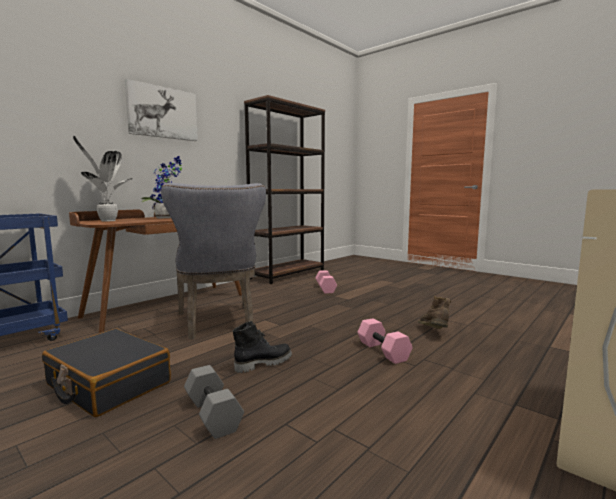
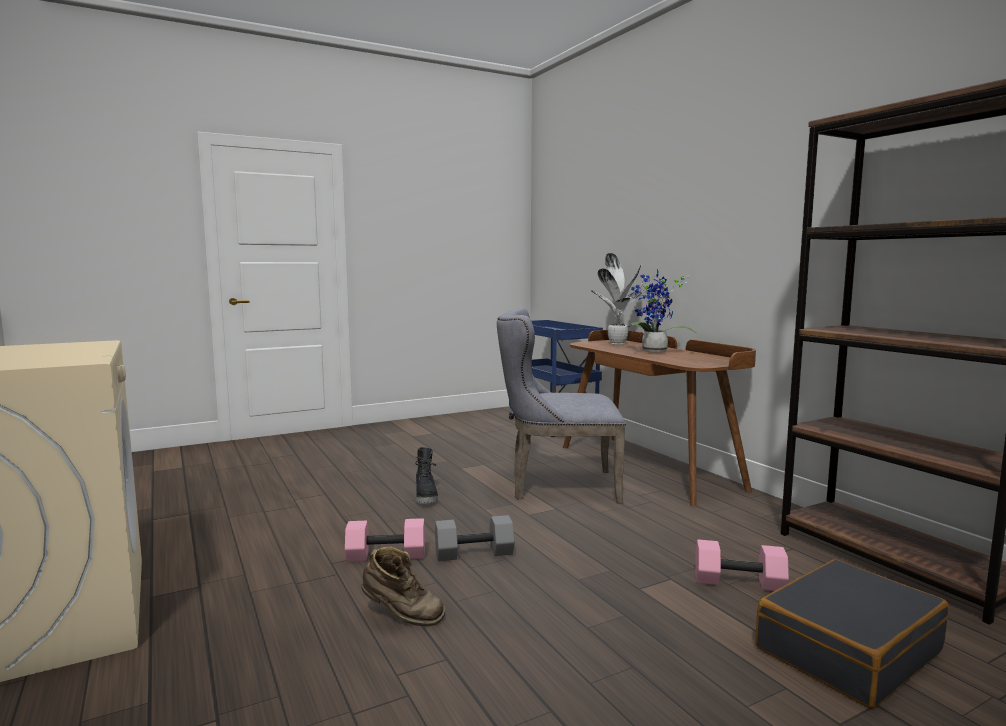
camera: 110 degrees right, 0 degrees up
black suitcase [42,329,171,417] -> black suitcase moved to [756,559,949,709]
picture [125,79,198,141] -> none
grey dumbbell [184,365,244,439] -> grey dumbbell moved to [435,515,515,561]

